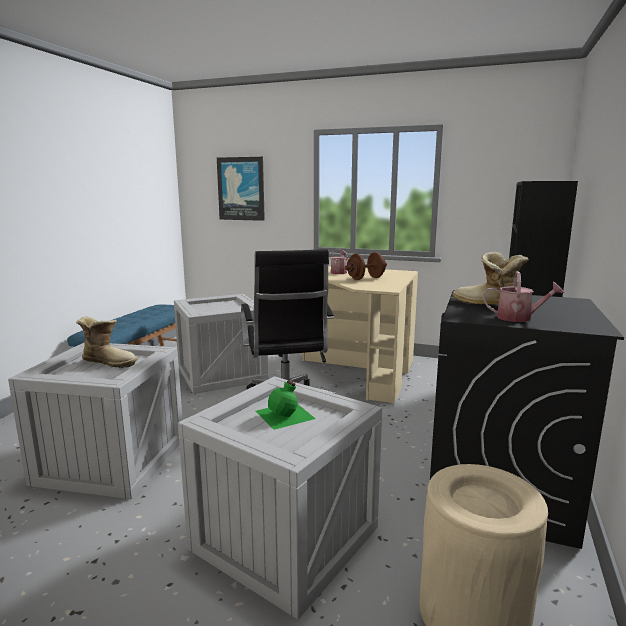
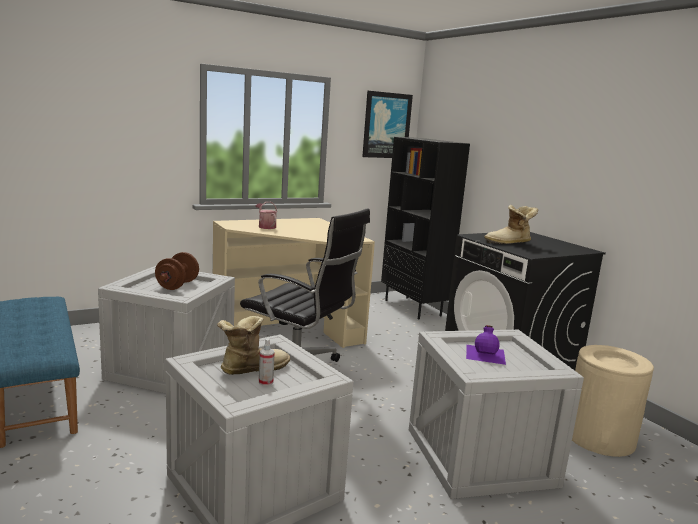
camera: 50 degrees left, 0 degrees up
picture [217,157,265,221] -> picture moved to [362,91,413,158]
green bottle [256,380,316,430] -> purple bottle [466,325,506,365]
brown dumbbell [345,252,387,280] -> brown dumbbell moved to [155,252,199,290]
watering can [483,271,564,322] -> none
none -> spray bottle [259,338,275,386]

